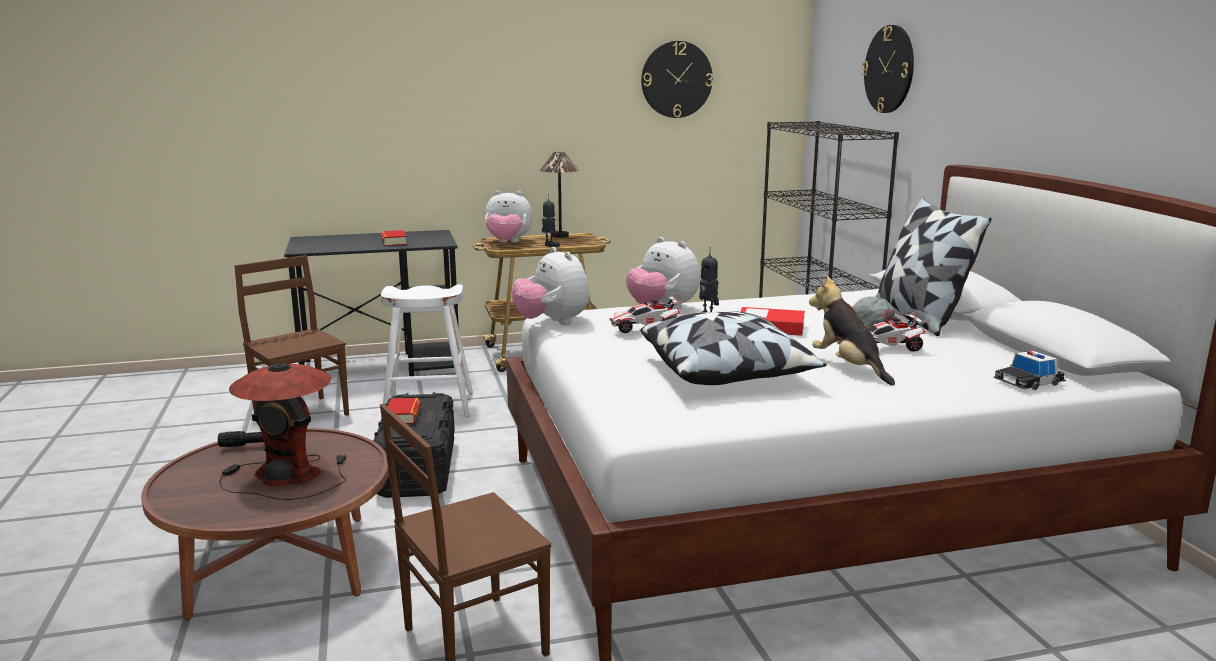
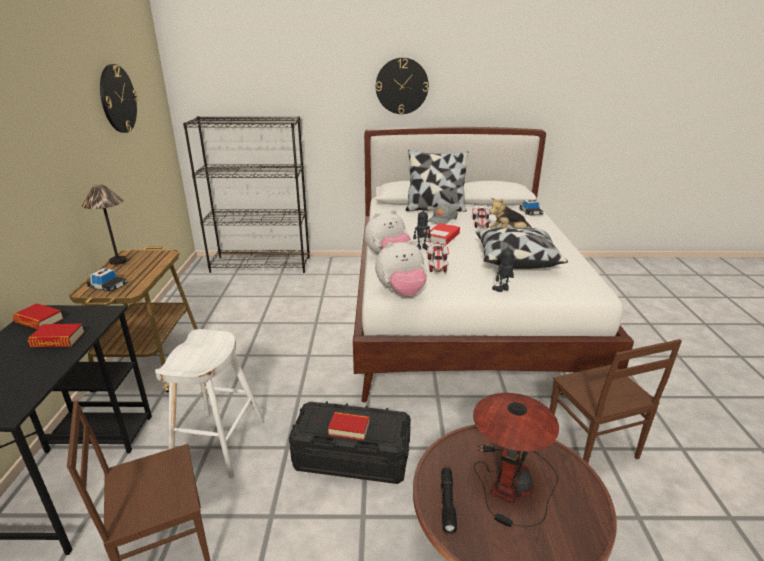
camera: 75 degrees left, 10 degrees up
plush toy [485,191,533,242] -> toy car [86,268,129,292]
toy robot [542,194,560,247] -> toy robot moved to [492,242,514,292]
wall clock [862,25,914,113] -> wall clock moved to [376,57,429,114]
none -> book [12,303,64,329]

